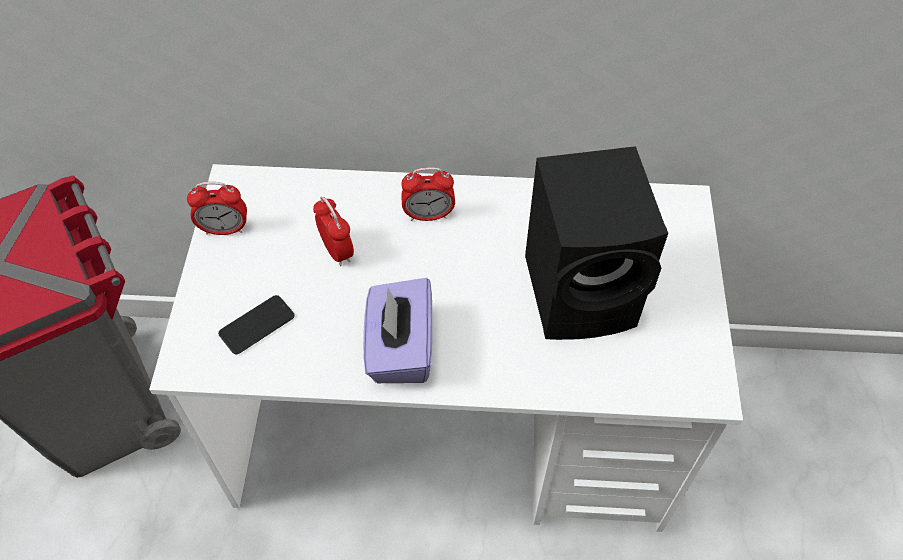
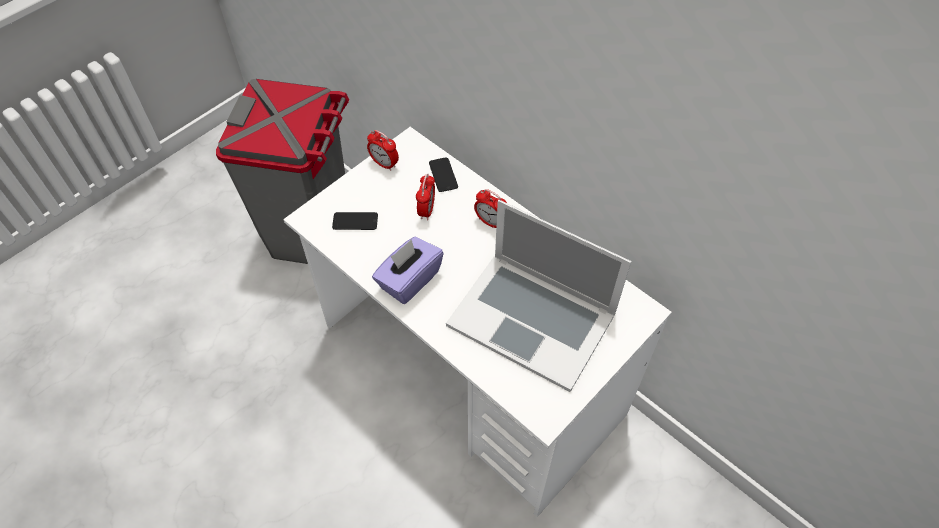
camera: 40 degrees right, 0 degrees up
black speaker [525,146,668,340] -> laptop [446,200,631,392]
none -> phone [429,157,458,192]

